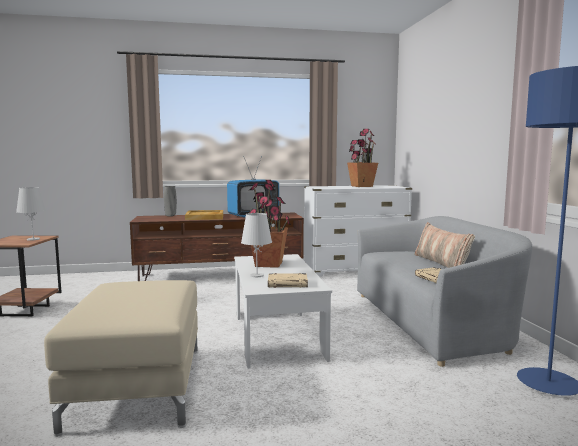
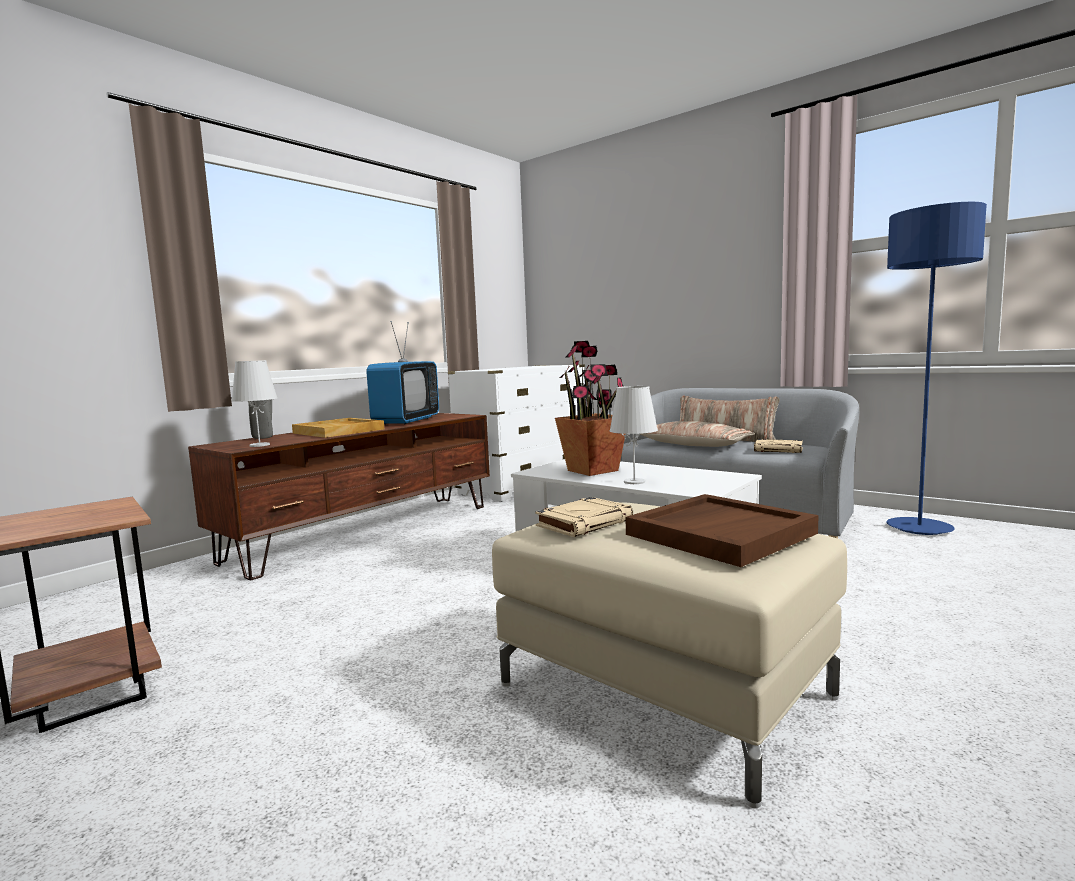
camera: 40 degrees left, 0 degrees up
white table lamp [16,187,46,241] -> white table lamp moved to [231,360,278,447]
beige book [268,273,308,288] -> beige book moved to [535,497,633,537]
potted plant [347,129,378,187] -> none
none -> brown tray [625,494,819,567]
none -> pillow [640,421,755,447]

